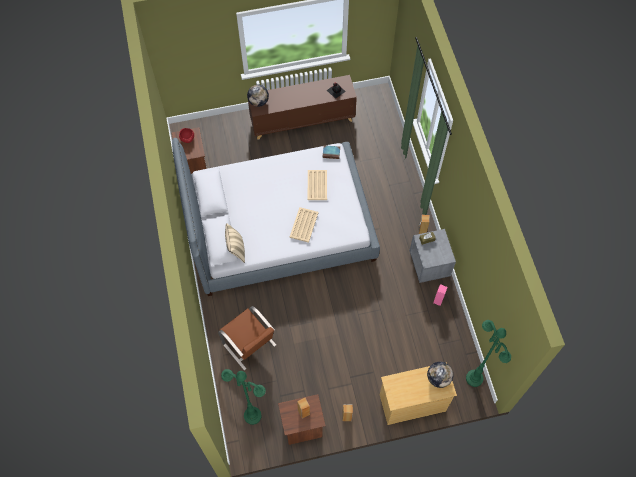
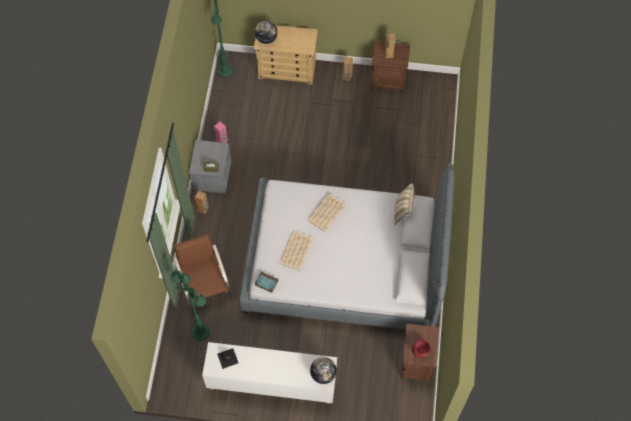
camera: 160 degrees left, 0 degrees up
brown chair [218,306,276,371] -> brown chair moved to [174,234,231,309]
green floor lamp [221,369,266,425] -> green floor lamp moved to [170,270,210,341]
brown cabinet [248,75,357,140] -> white cabinet [202,342,337,404]

